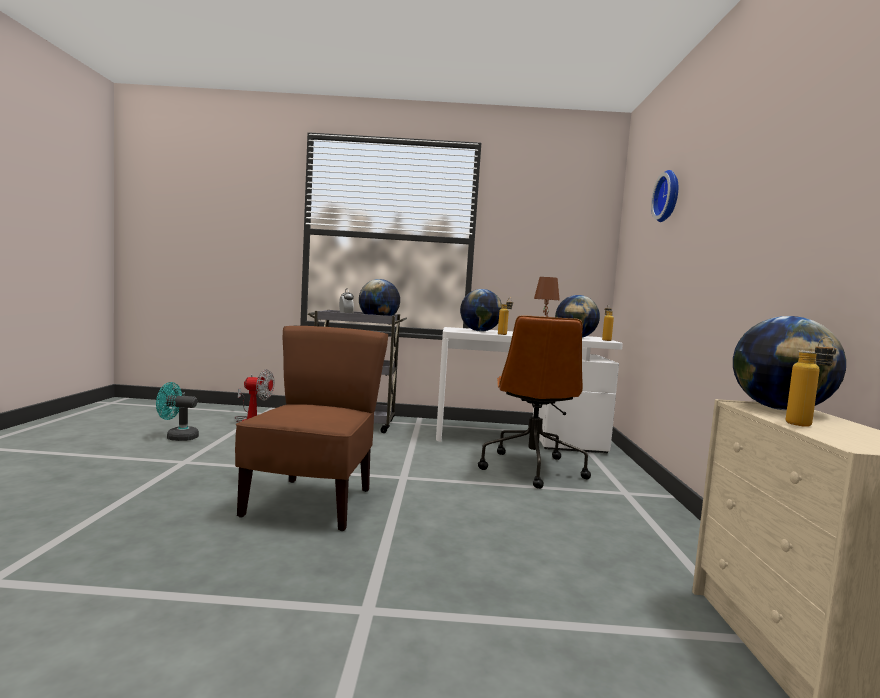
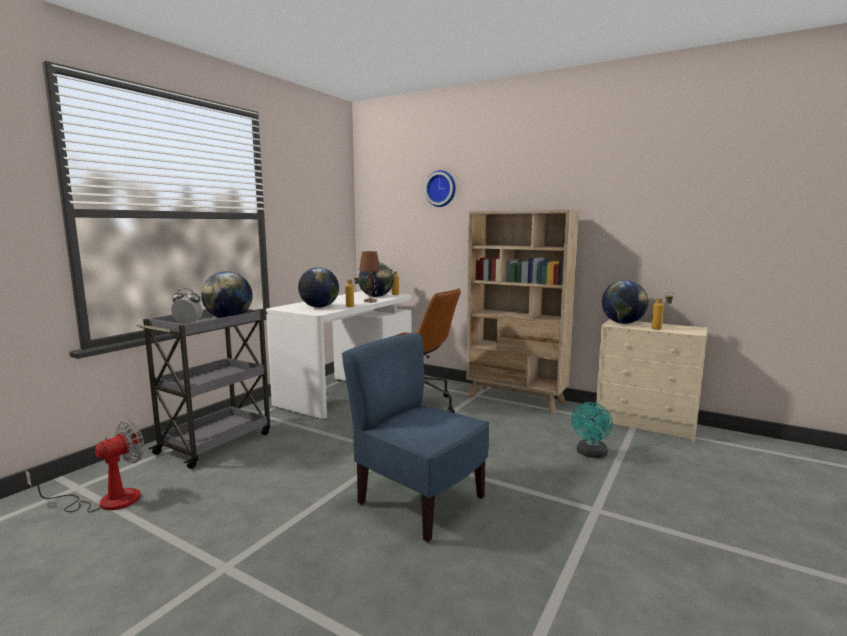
camera: 60 degrees left, 5 degrees up
turquoise fan [156,382,199,441] -> turquoise fan moved to [571,402,613,458]
brown chair [235,326,388,531] -> blue chair [342,333,490,542]
none -> beige bookcase [466,210,579,415]

